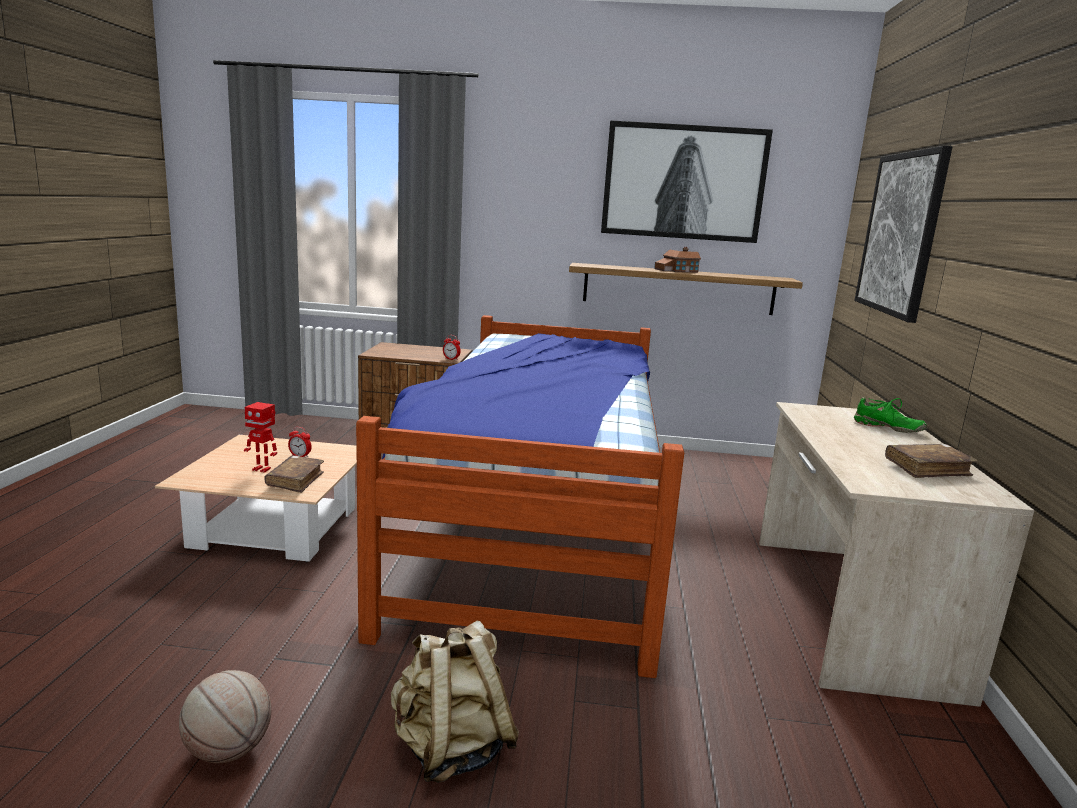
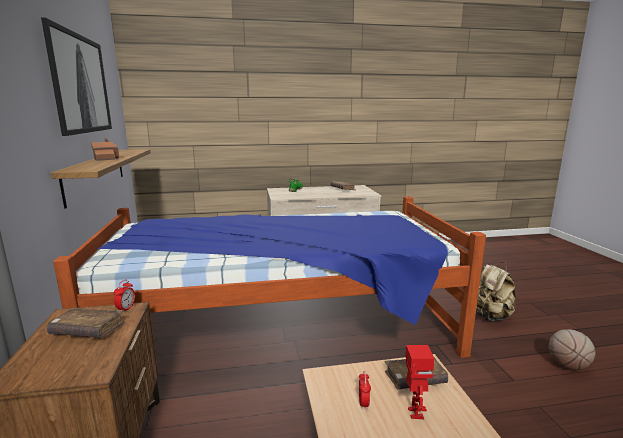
camera: 105 degrees left, 0 degrees up
picture [855,146,952,323] -> none
none -> brown book [47,308,125,338]

